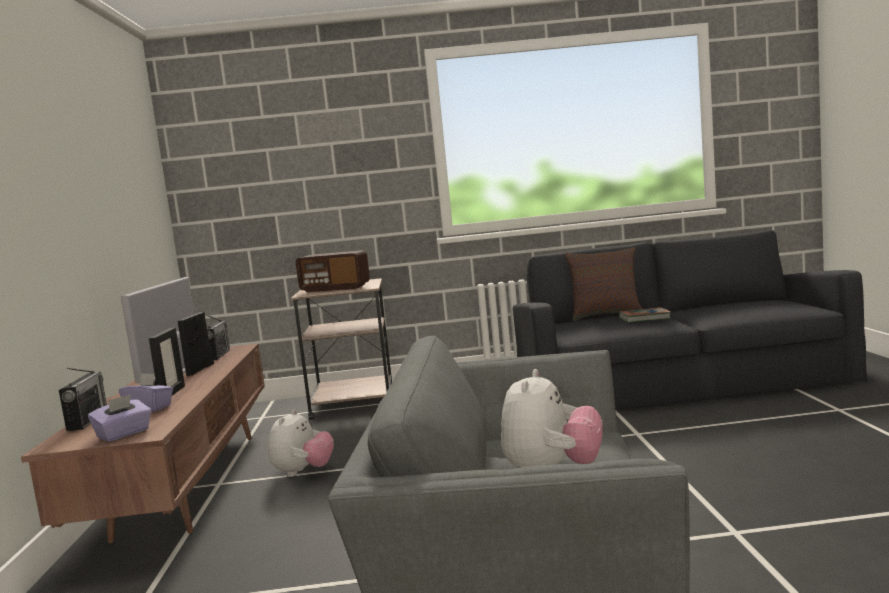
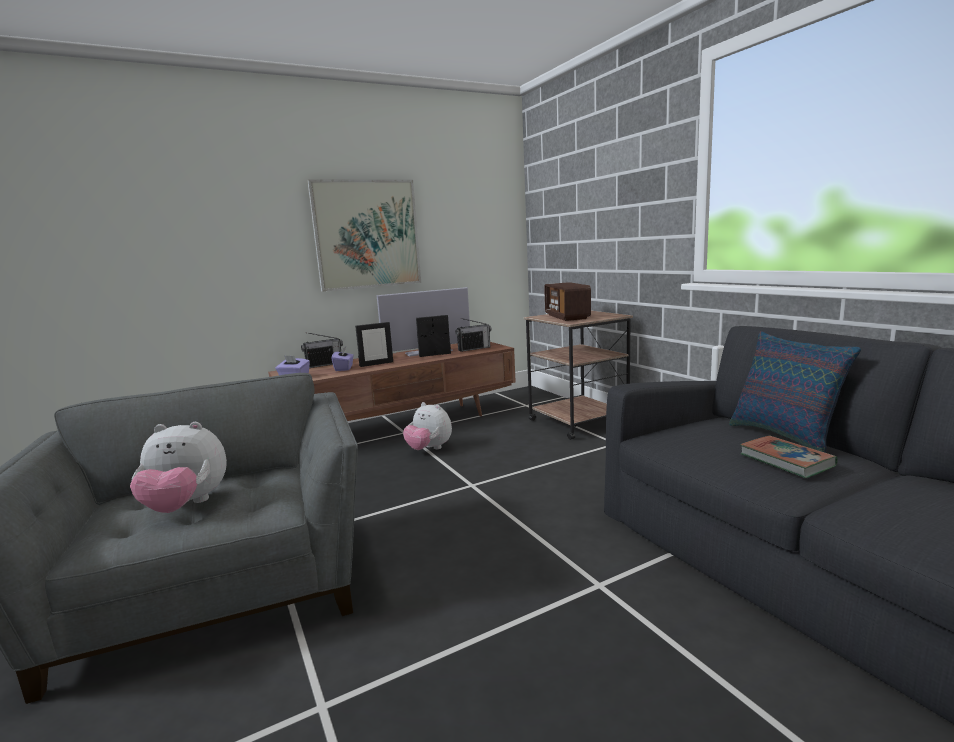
camera: 65 degrees right, 5 degrees up
plush toy [268,409,334,477] -> plush toy turned 45 degrees clockwise [403,402,452,450]
brown pillow [565,247,642,322] -> blue pillow [729,331,861,453]
none -> picture [307,179,421,292]

